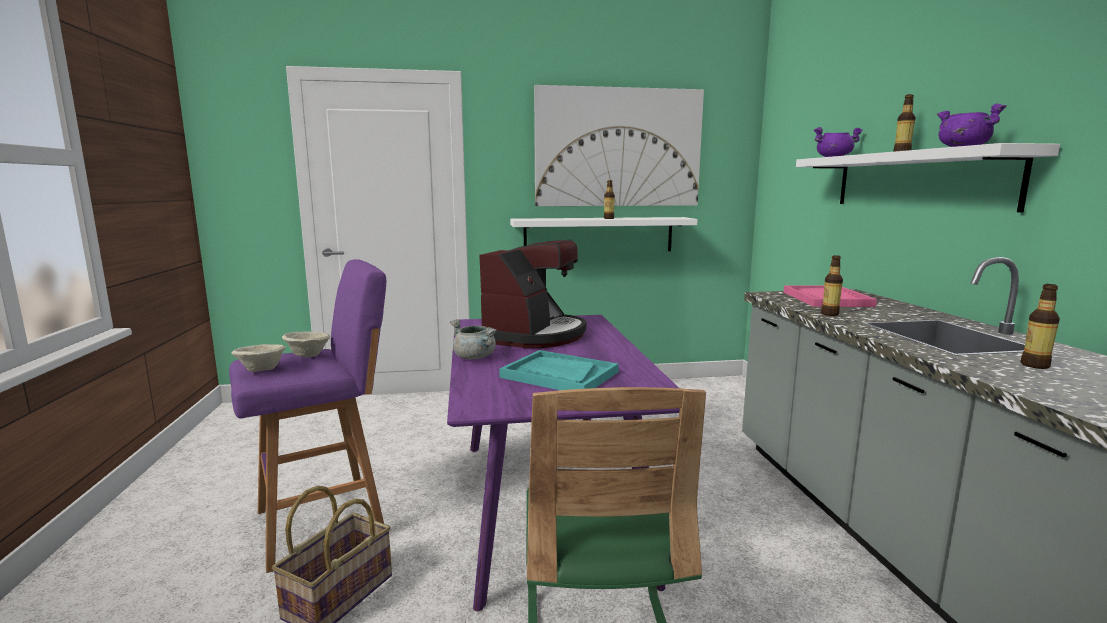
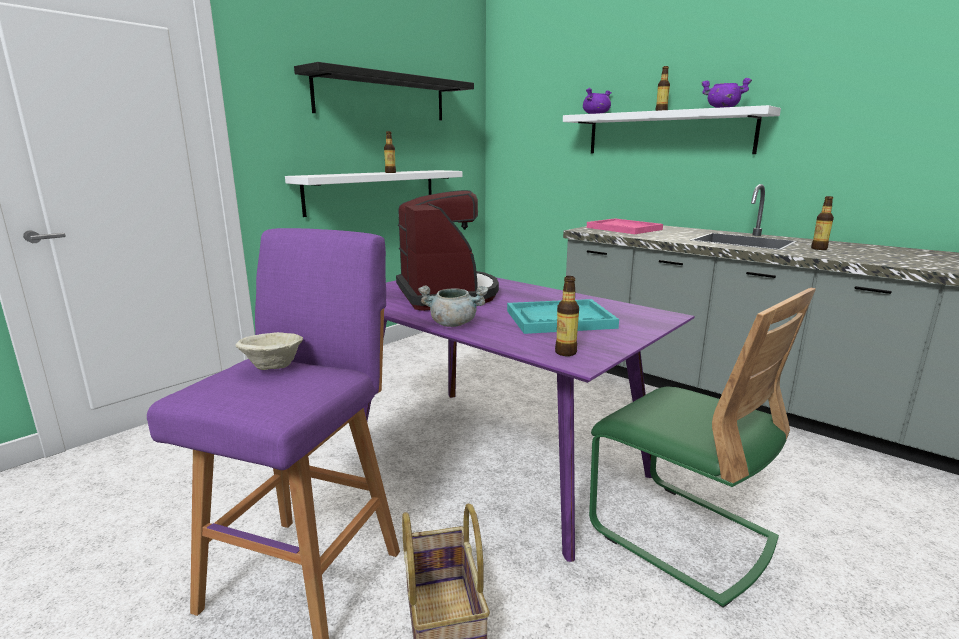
camera: 40 degrees left, 5 degrees up
beige bowl [232,344,286,372] -> none
picture [534,85,704,206] -> black shelf [294,62,474,120]
bottle [821,255,843,316] -> bottle moved to [555,276,579,356]

